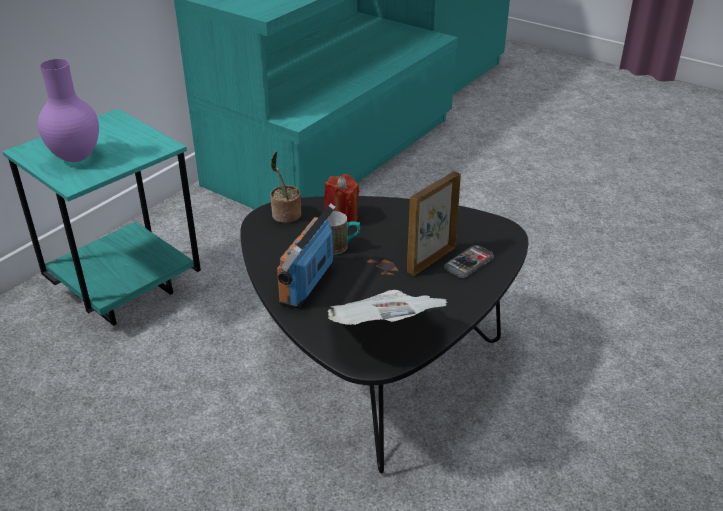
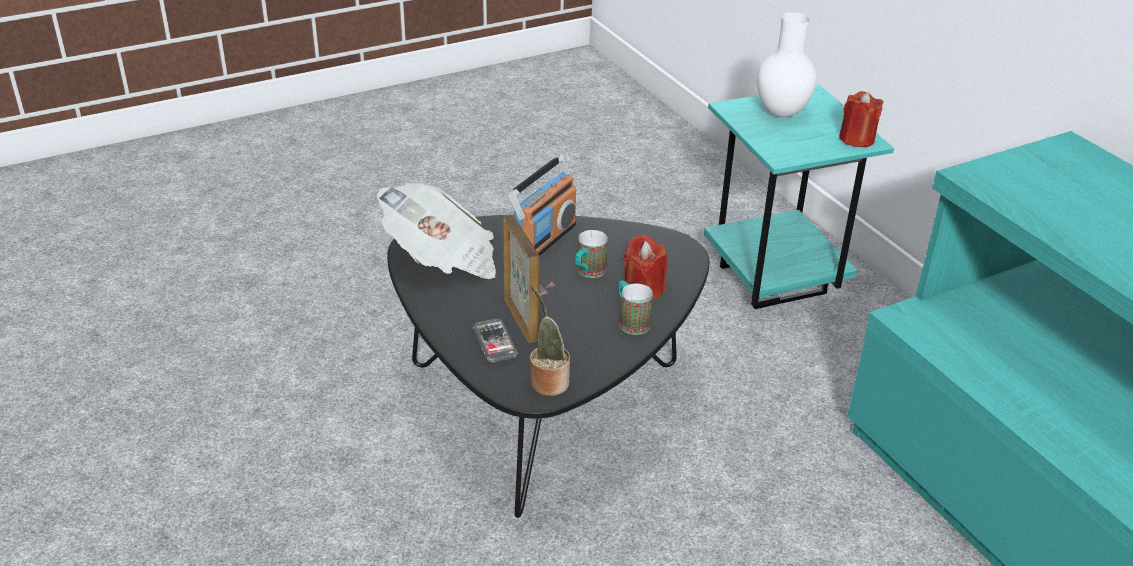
camera: 115 degrees right, 0 degrees up
purple vase [38,59,99,162] -> white vase [757,12,817,118]
potted plant [270,151,301,223] -> potted plant moved to [530,286,570,396]
radio [277,203,336,309] -> radio turned 75 degrees clockwise [508,155,576,256]
none -> mug [619,280,653,335]
none -> red candle [839,91,883,147]

